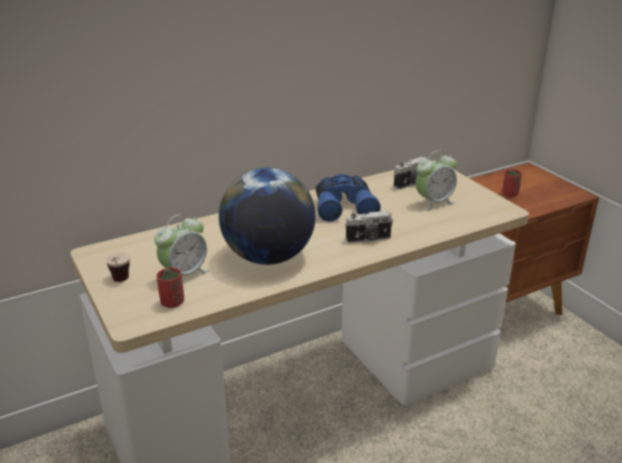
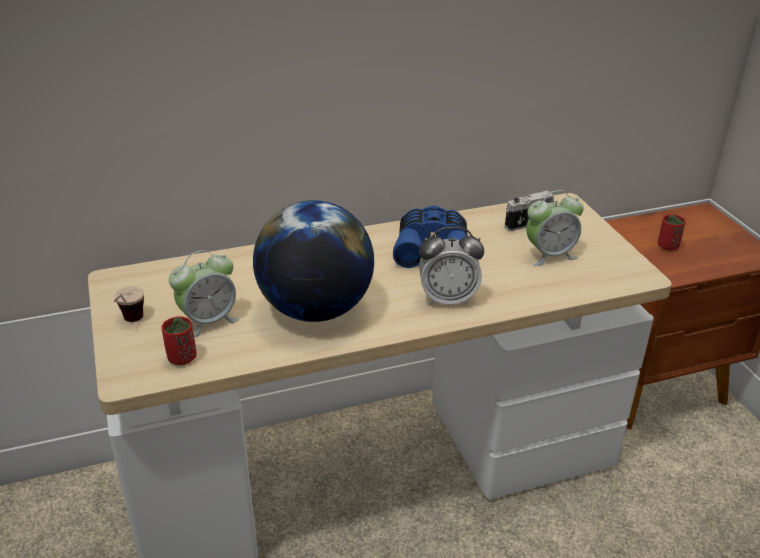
camera: 10 degrees right, 5 degrees up
camera [345,211,393,243] -> alarm clock [419,227,484,306]

